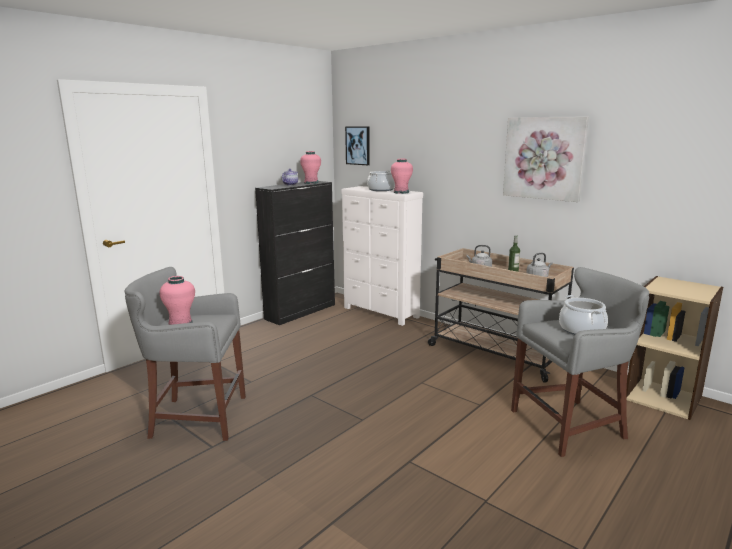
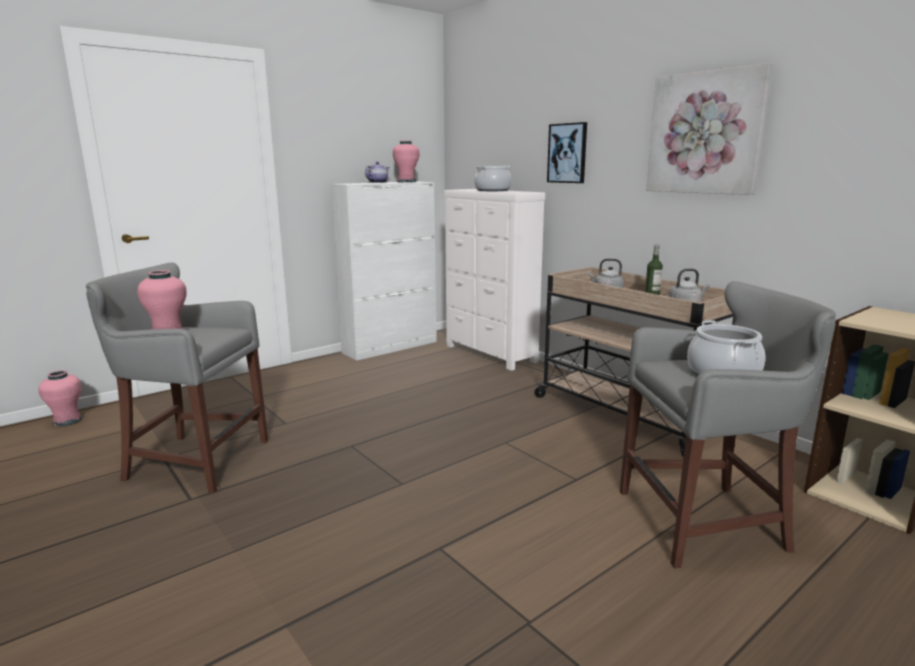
camera: 10 degrees right, 0 degrees up
black cabinet [255,181,335,325] -> white cabinet [331,182,437,361]
picture [345,127,370,165] -> picture moved to [547,122,587,183]
pink vase [391,159,413,194] -> pink vase moved to [38,370,82,426]

